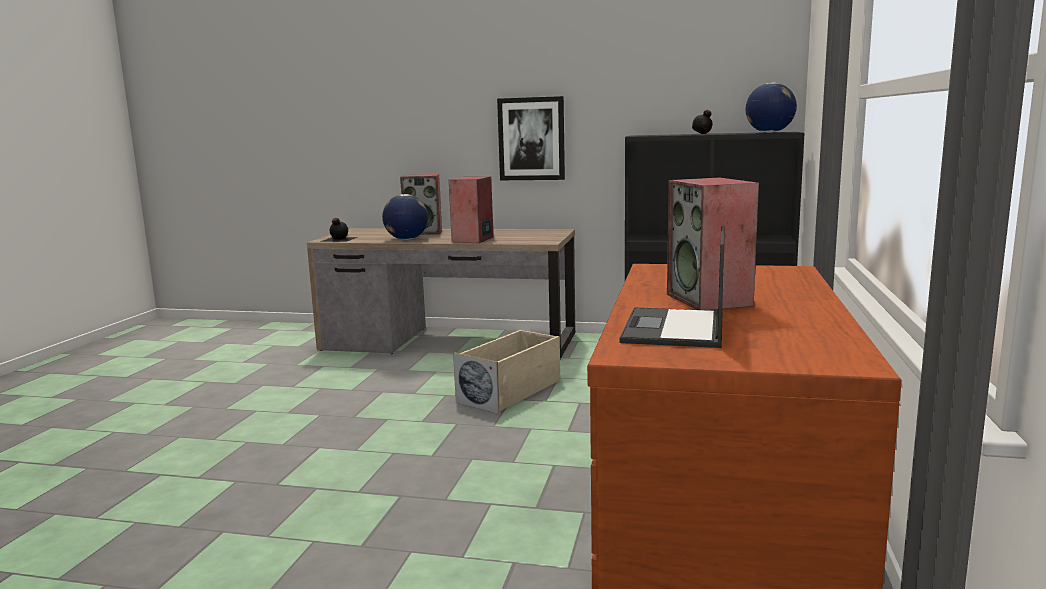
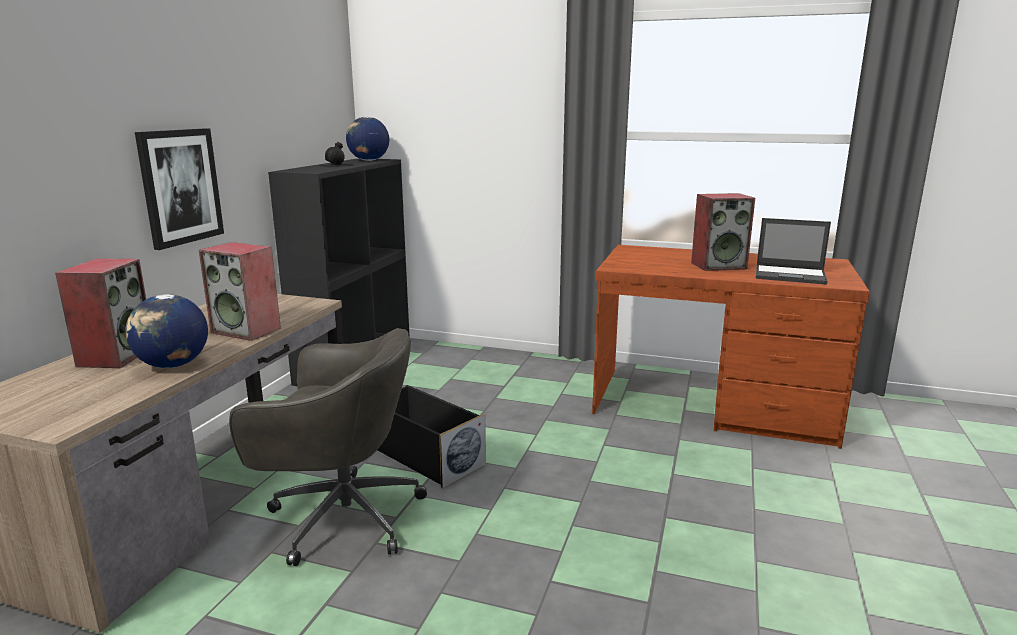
camera: 85 degrees left, 5 degrees up
black bottle [320,218,358,242] -> none
beige storage box [453,330,560,414] -> black storage box [377,385,486,488]
none -> grey office chair [229,328,427,566]

